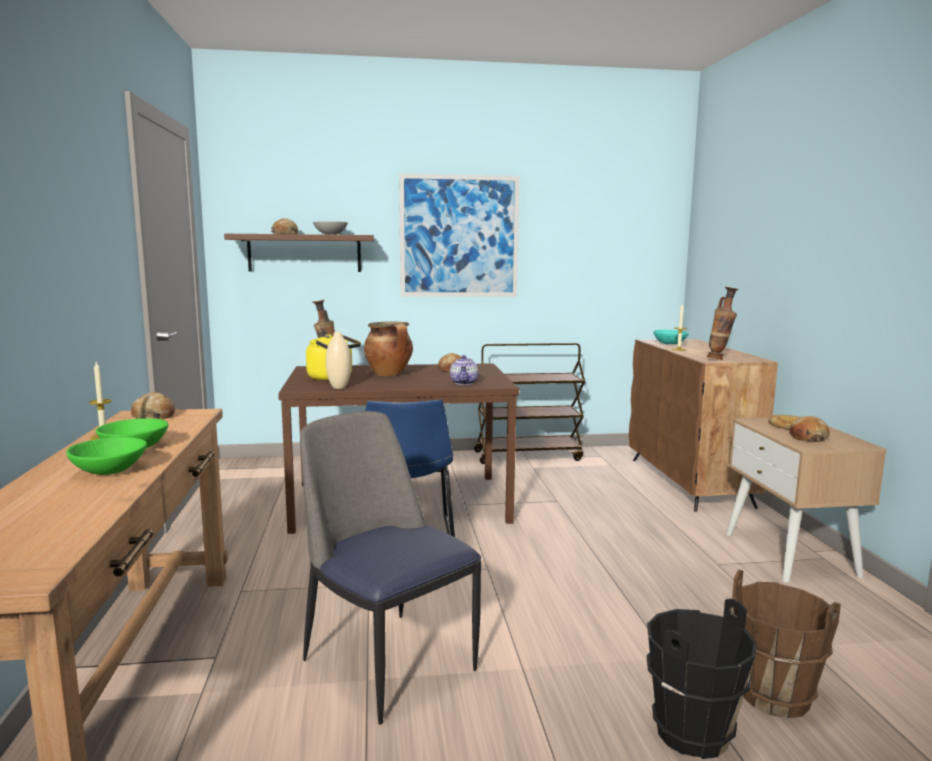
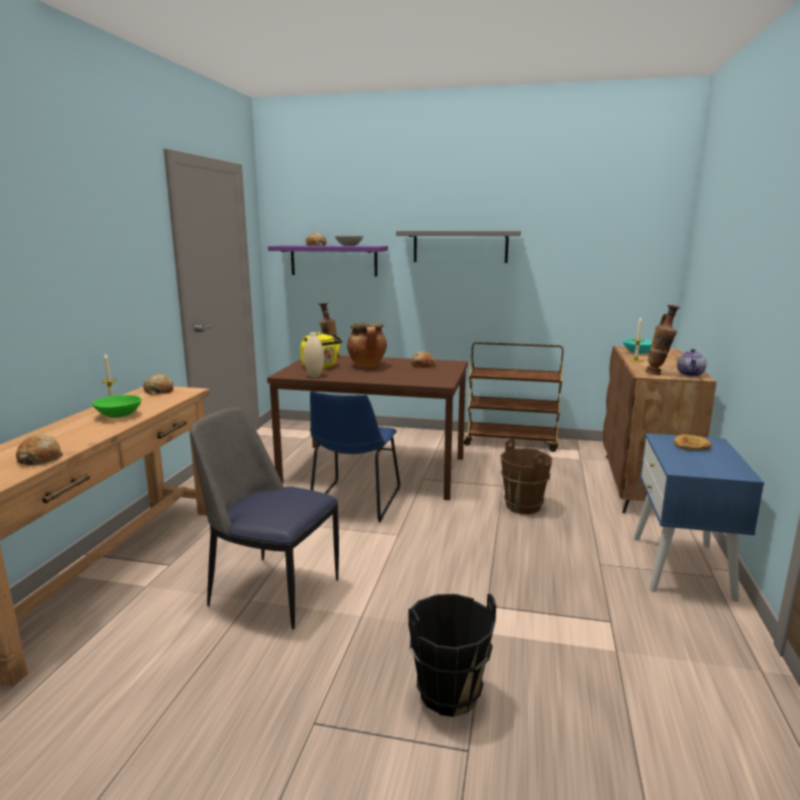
camera: 20 degrees right, 5 degrees up
green bowl [66,437,147,475] -> none
brown shelf [224,234,374,272] -> purple shelf [268,245,388,276]
chair [300,411,481,725] -> chair turned 45 degrees counterclockwise [190,407,339,629]
picture [399,173,520,297] -> grey shelf [396,231,521,263]
teapot [450,355,479,385] -> teapot moved to [677,349,707,376]
beige nightstand [726,418,886,582] -> blue nightstand [633,433,764,602]
brown bucket [732,570,841,718] -> brown bucket moved to [501,438,553,514]
bread [790,416,829,442] -> bread moved to [16,435,63,465]

